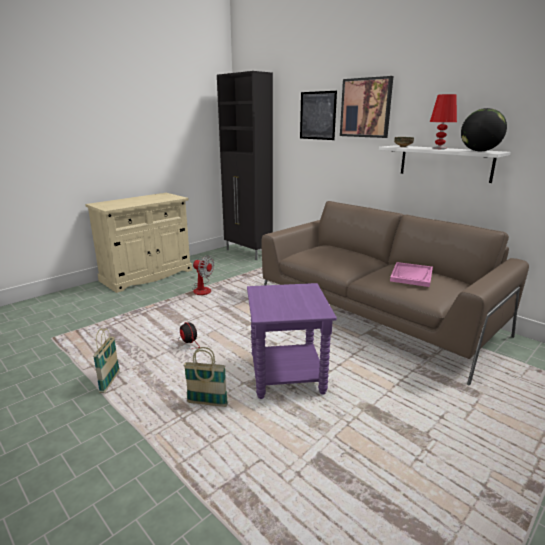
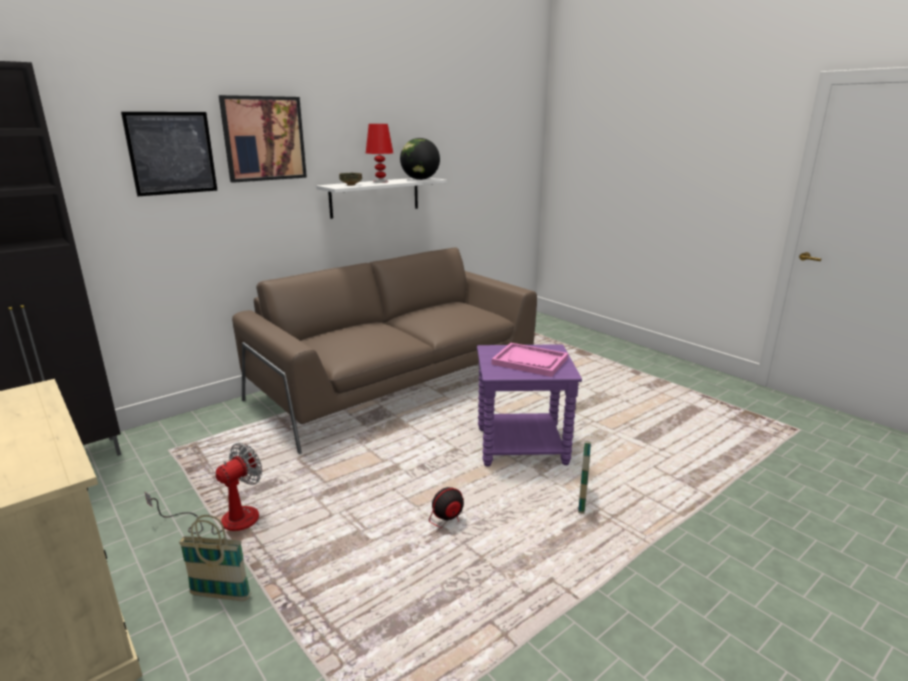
camera: 85 degrees left, 0 degrees up
basket [93,328,120,393] -> basket moved to [179,515,251,601]
pink tray [390,262,433,287] -> pink tray moved to [492,343,568,377]

